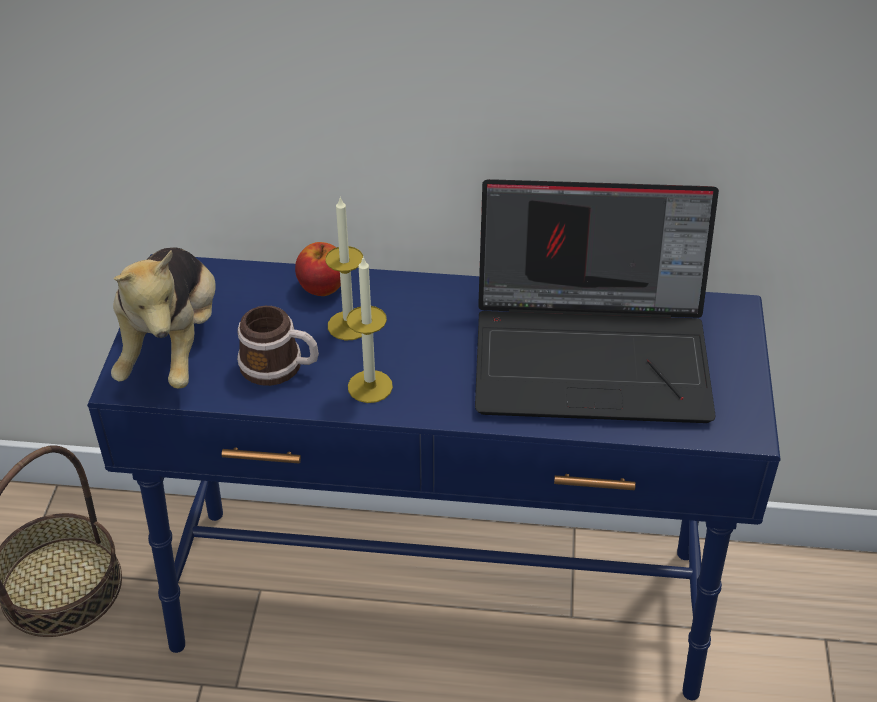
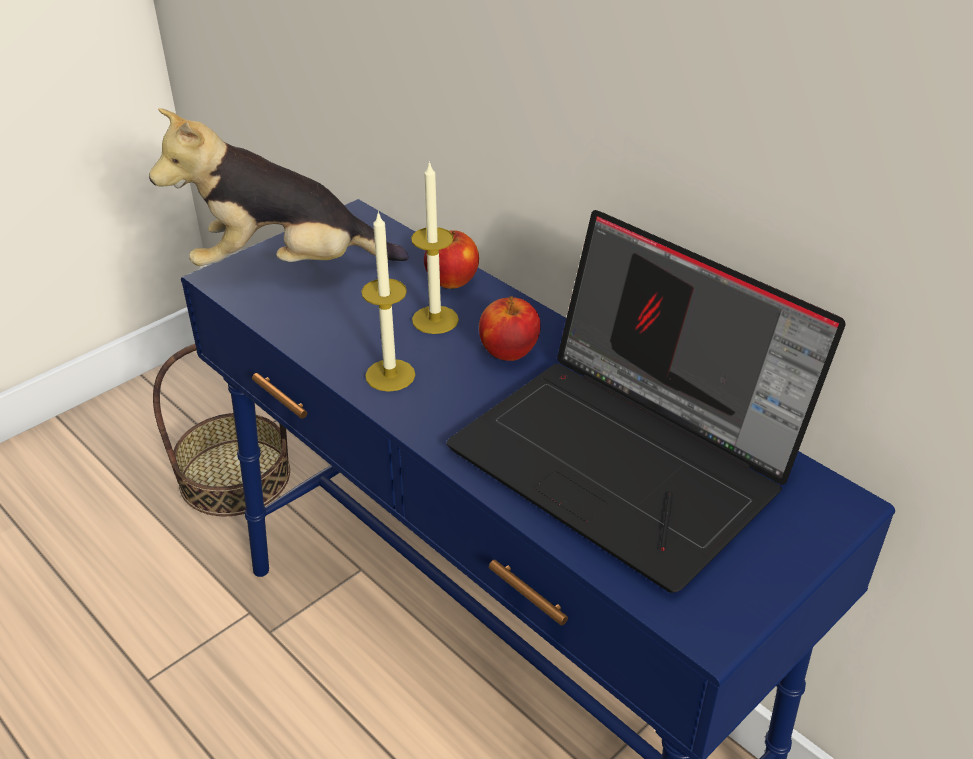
camera: 40 degrees right, 5 degrees down
plush toy [111,247,216,388] -> plush toy turned 45 degrees clockwise [149,108,409,266]
mug [237,306,319,386] -> none
none -> apple [479,296,541,361]

